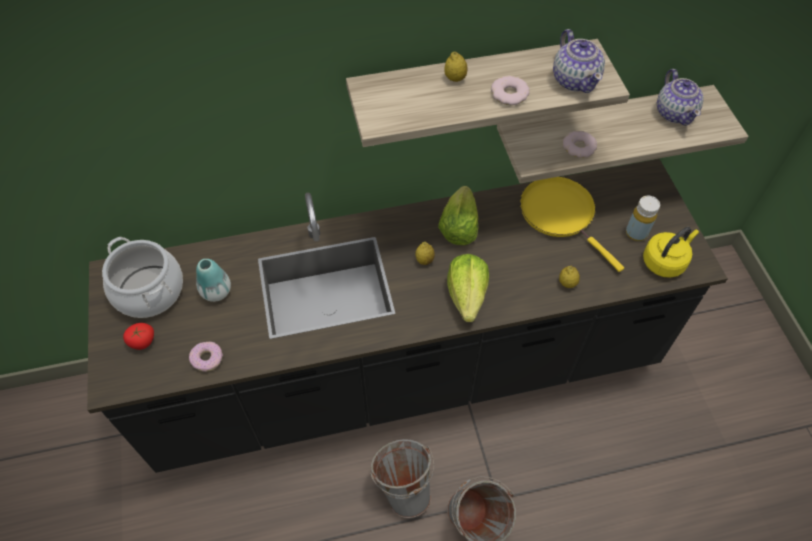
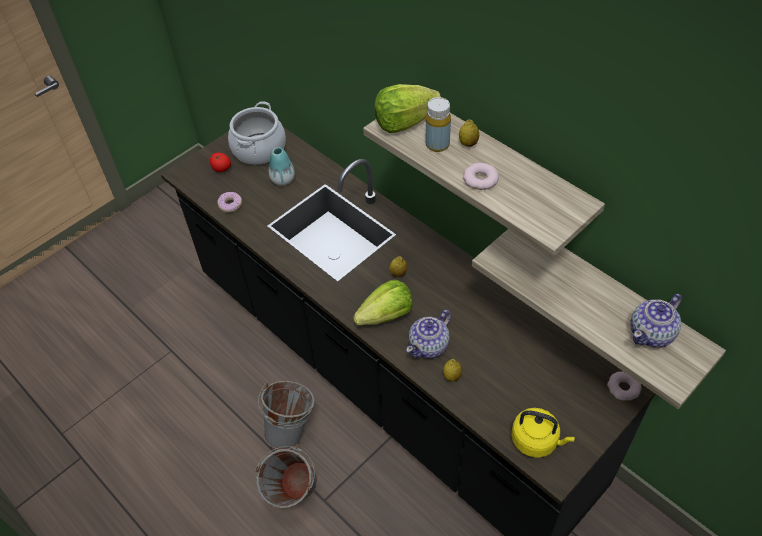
camera: 60 degrees right, 5 degrees down
lettuce [438,186,478,245] -> lettuce moved to [375,84,441,133]
yellow frying pan [520,176,624,272] -> none
teapot [553,29,605,93] -> teapot moved to [406,310,451,358]
donut [563,131,597,158] -> donut moved to [607,371,642,401]
yellow bottle [626,196,660,241] -> yellow bottle moved to [426,97,451,152]

